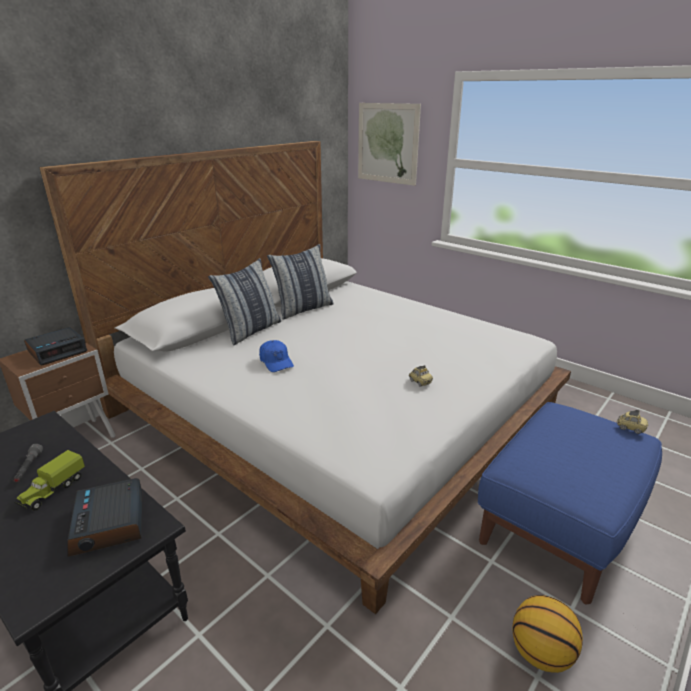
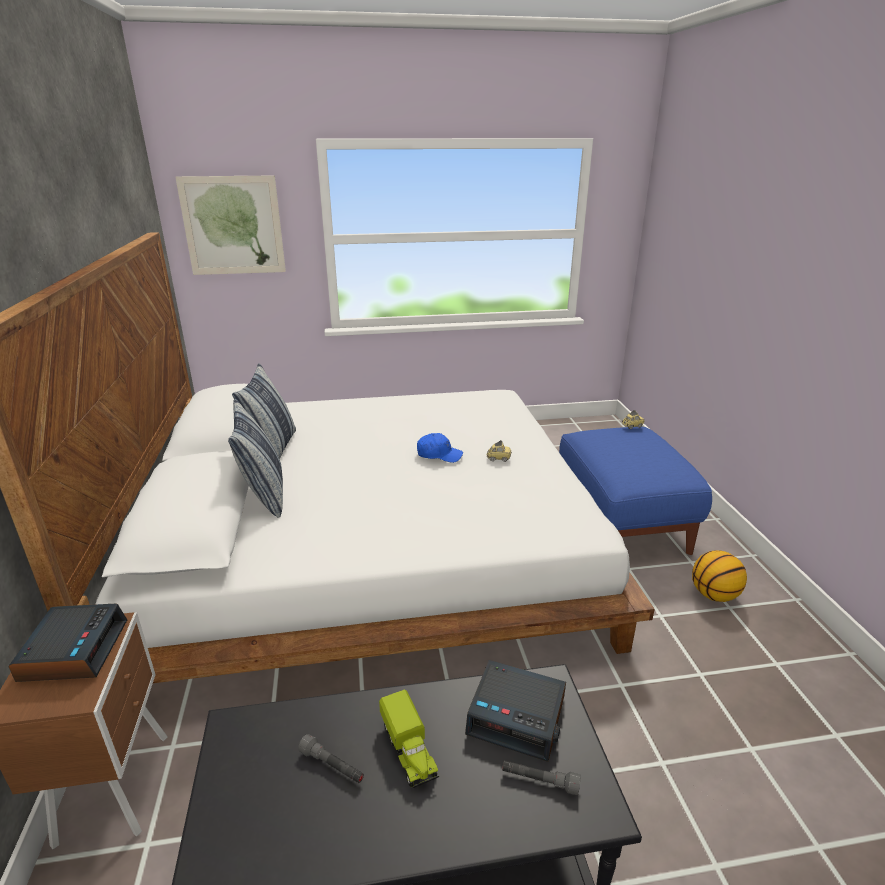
camera: 50 degrees left, 0 degrees up
blue cap [259,340,294,372] -> blue cap moved to [417,433,463,463]
none -> grey flashlight [502,760,581,795]

